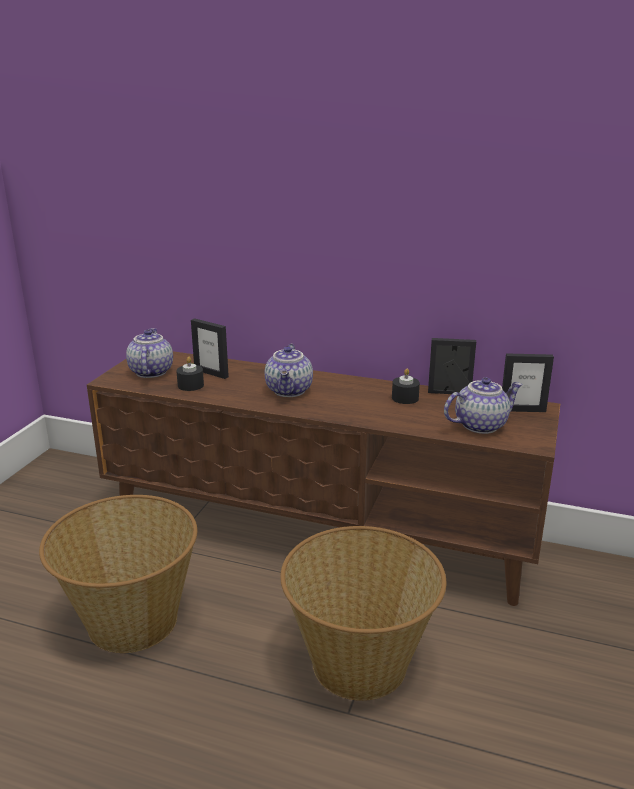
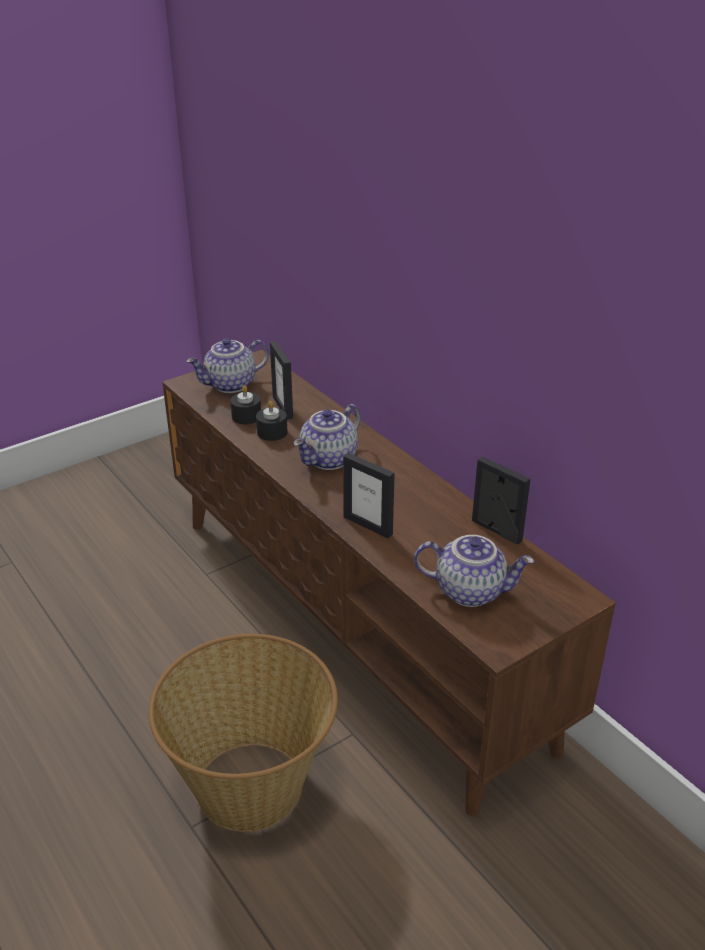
camera: 35 degrees right, 10 degrees up
basket [39,495,197,653] -> none
teapot [126,328,173,378] -> teapot turned 150 degrees counterclockwise [186,338,269,393]
black candle [392,368,420,404] -> black candle moved to [256,401,287,441]
picture frame [502,353,554,412] -> picture frame moved to [343,453,395,538]

